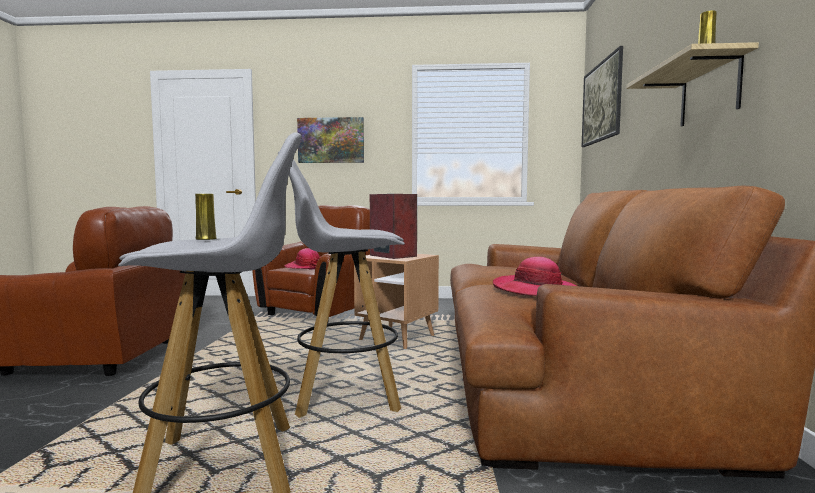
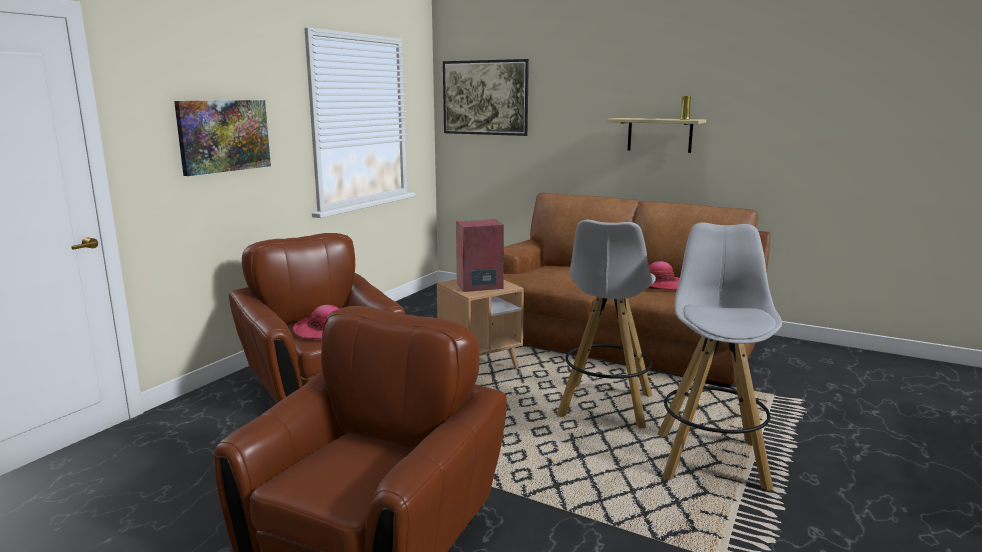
camera: 65 degrees left, 10 degrees up
yellow vase [195,194,217,240] -> none

